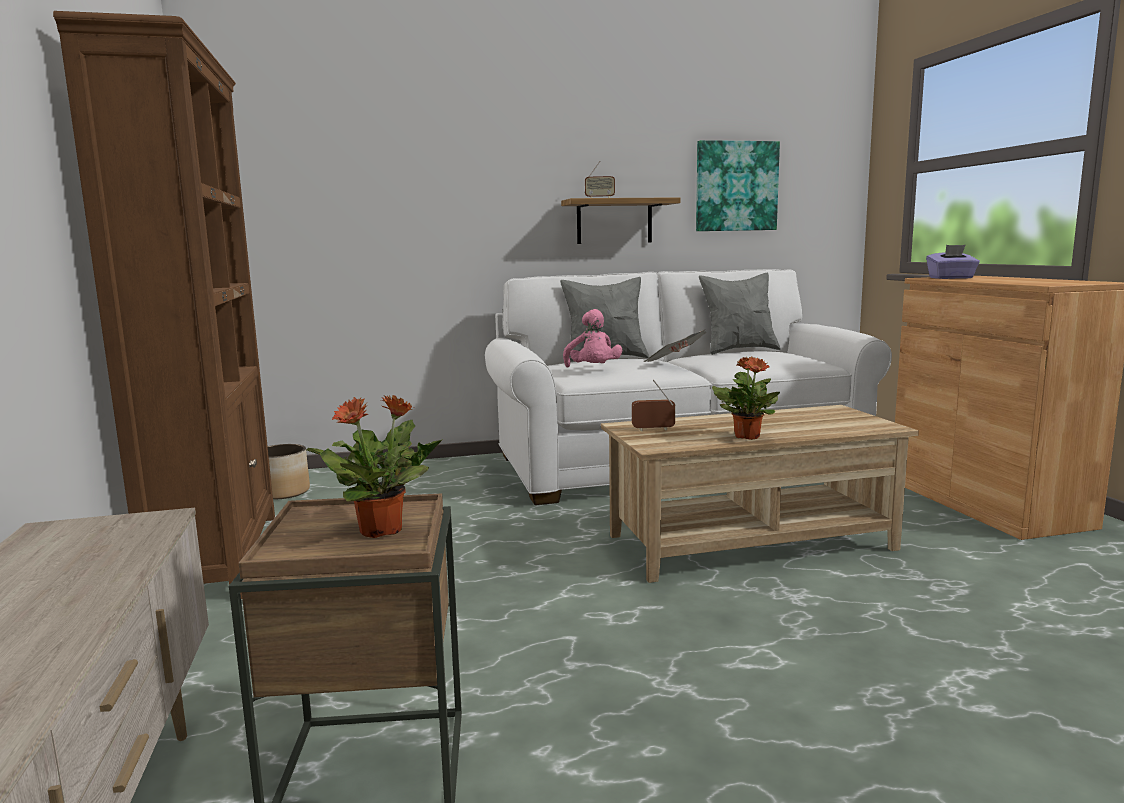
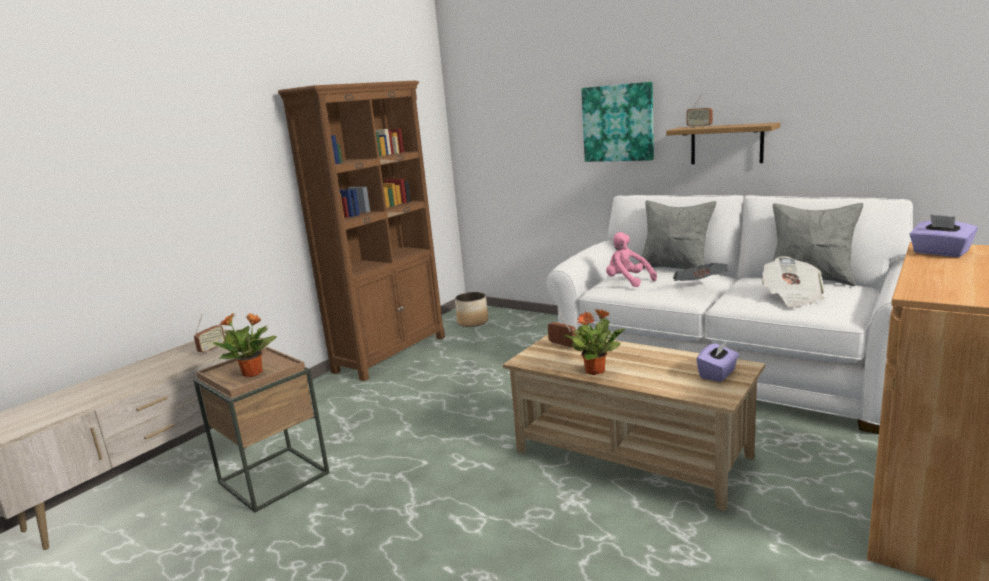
camera: 50 degrees right, 5 degrees up
pink plush toy [563,309,622,367] -> pink plush toy turned 105 degrees clockwise [606,232,657,287]
picture [696,140,780,231] -> picture moved to [581,82,654,162]
none -> radio [194,314,225,353]
none -> purple tissue box [696,341,739,382]
none -> newspaper [762,256,825,308]

